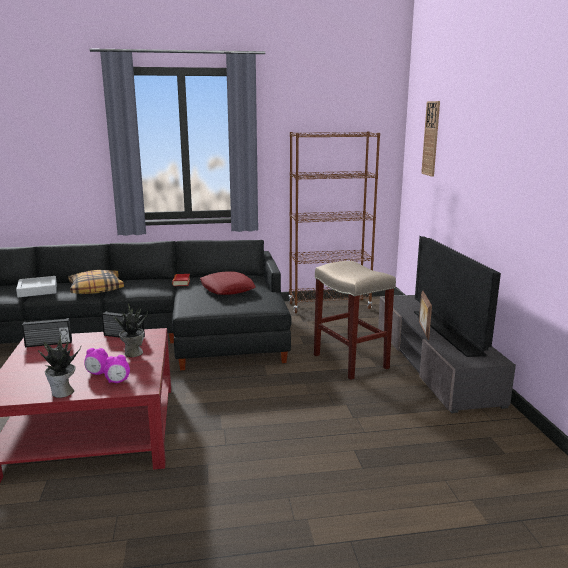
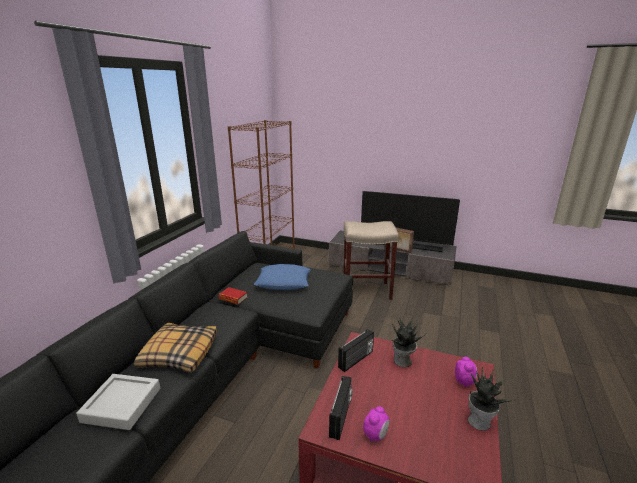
camera: 60 degrees left, 5 degrees up
alarm clock [84,348,108,375] -> alarm clock moved to [363,406,390,442]
red pillow [200,272,256,295] -> blue pillow [254,264,311,290]
wall clock [421,101,440,177] -> none

